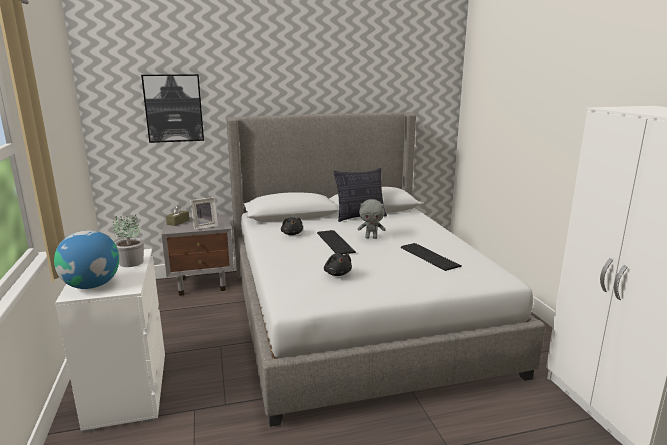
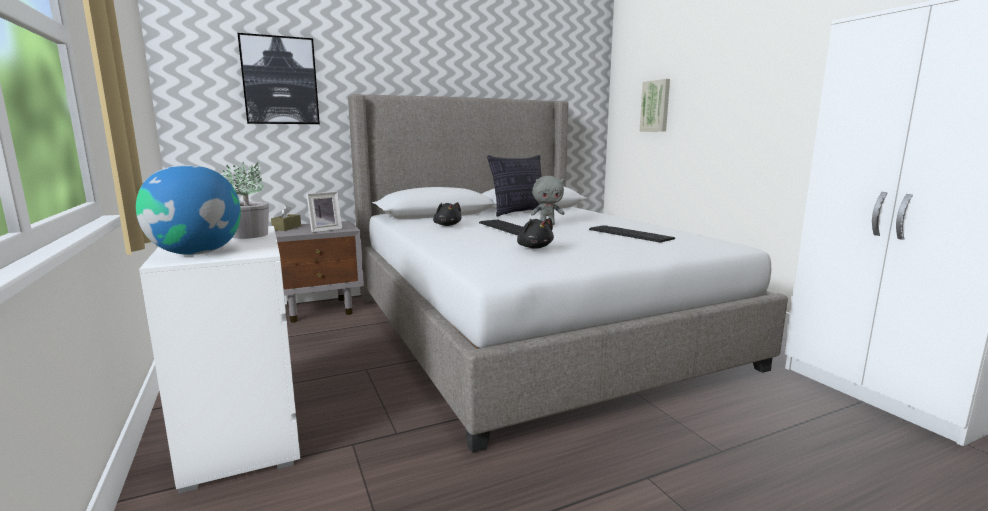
camera: 10 degrees left, 5 degrees down
none -> picture [639,79,670,132]

